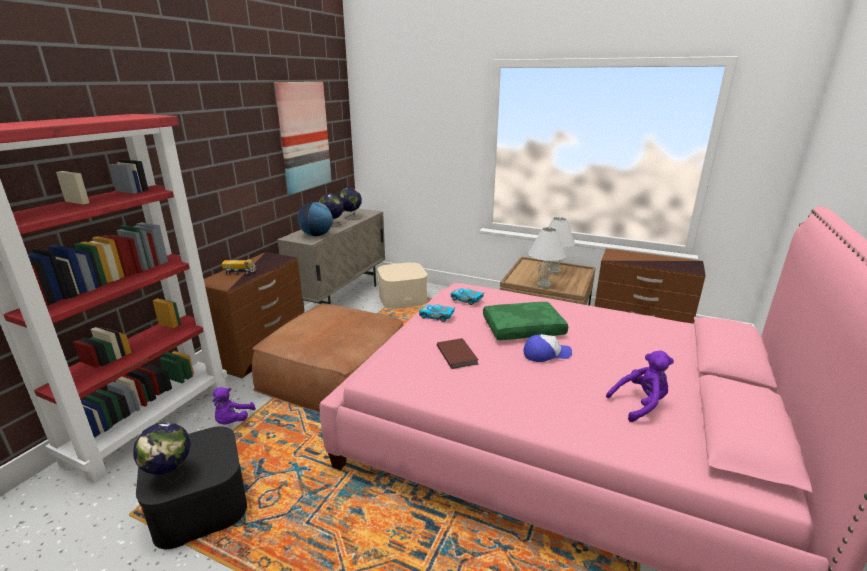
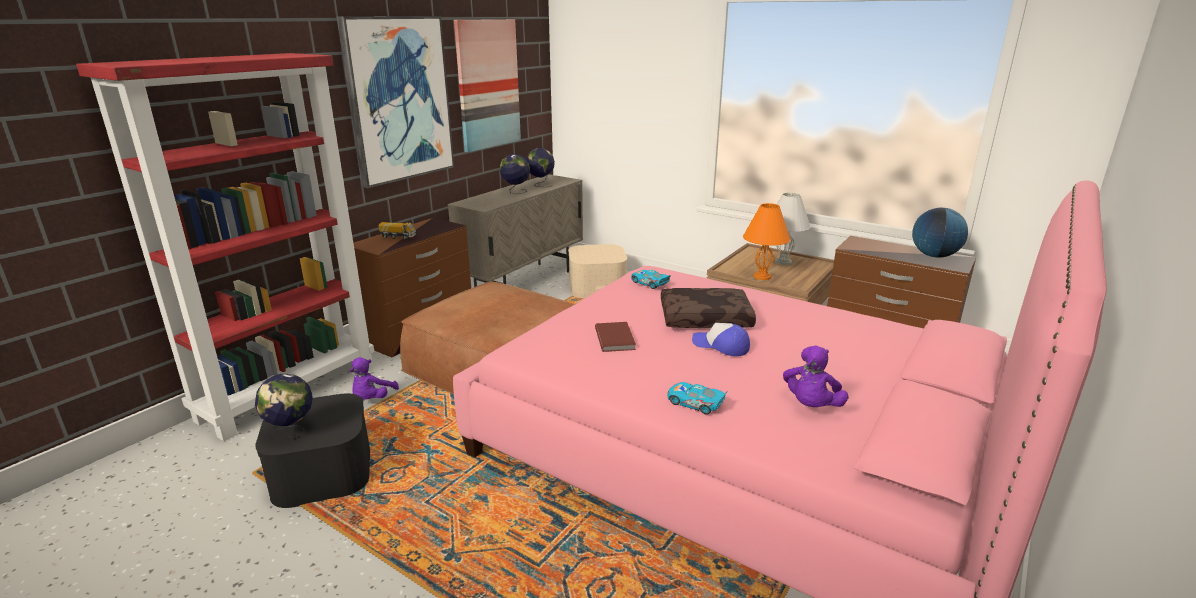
camera: 10 degrees right, 0 degrees up
globe [298,202,333,236] -> globe moved to [912,208,968,258]
toy car [419,305,454,322] -> toy car moved to [667,382,728,415]
green pillow [483,302,568,340] -> brown pillow [661,288,756,328]
cap [524,334,572,362] -> cap turned 150 degrees counterclockwise [692,323,750,356]
white table lamp [528,227,566,288] -> orange table lamp [743,203,791,280]
purple plush toy [606,351,674,422] -> purple plush toy turned 120 degrees clockwise [783,345,849,407]
none -> picture [337,16,454,188]

